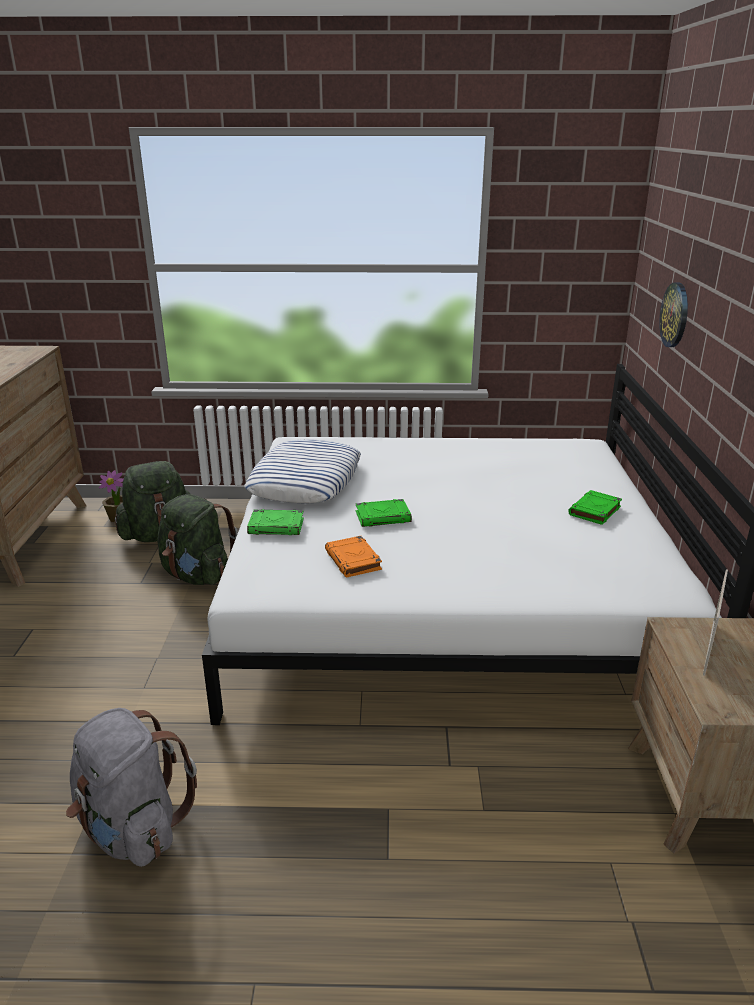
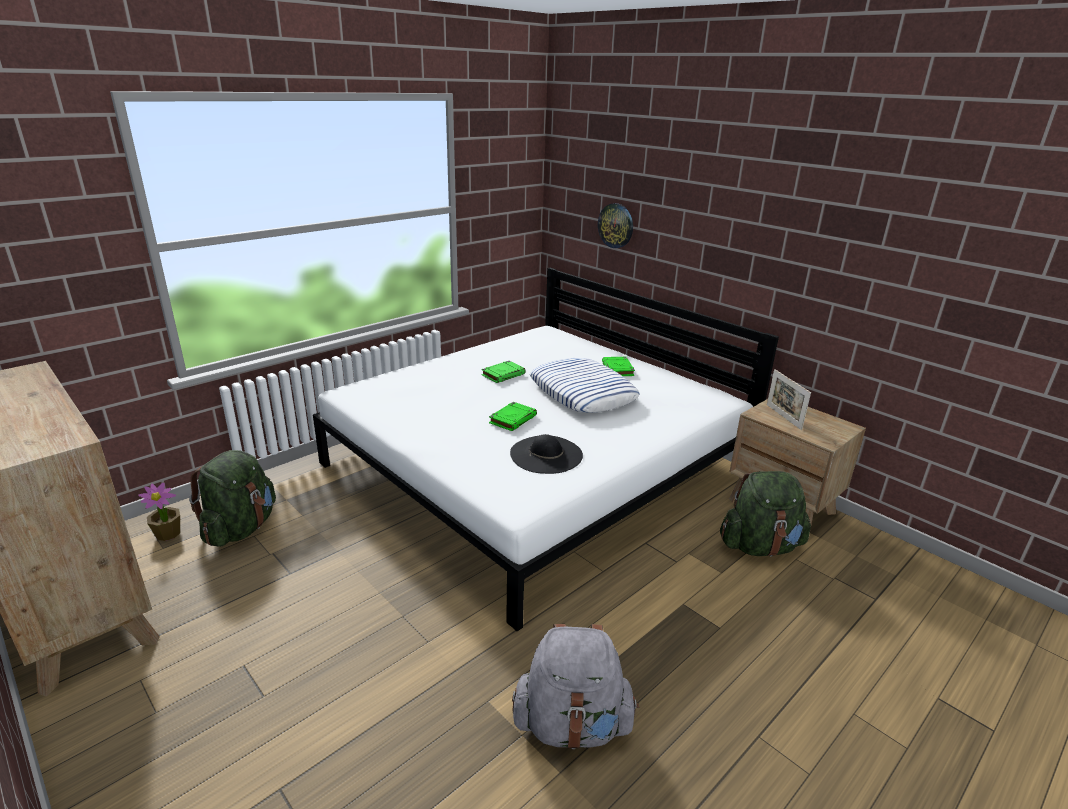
camera: 45 degrees left, 0 degrees up
green backpack [157,494,238,585] -> green backpack moved to [720,471,811,557]
pillow [244,439,361,504] -> pillow moved to [530,358,640,413]
green book [247,509,304,535] -> green book moved to [481,361,526,383]
orange book [325,536,382,578] -> black hat [510,434,583,474]

